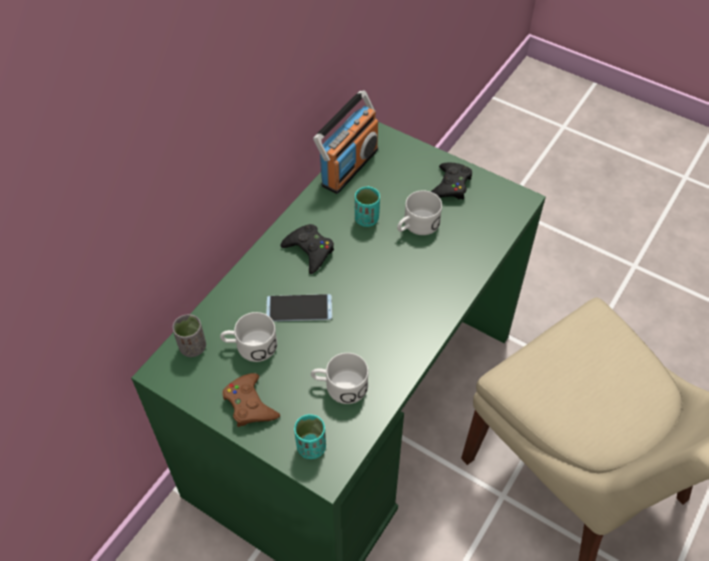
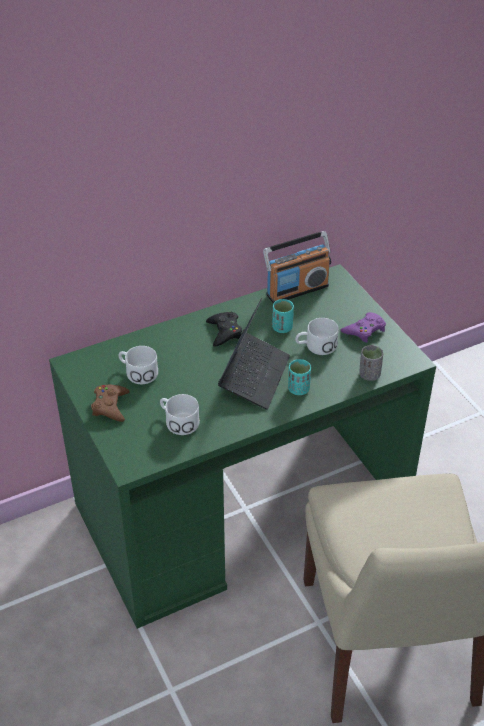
camera: 30 degrees right, 10 degrees down
grey cup [172,314,206,357] -> grey cup moved to [359,345,383,381]
phone [266,294,332,322] -> none
turquoise cup [294,414,326,459] -> turquoise cup moved to [288,359,311,395]
black game controller [431,163,472,200] -> purple game controller [341,312,386,343]
none -> laptop [218,298,290,410]

